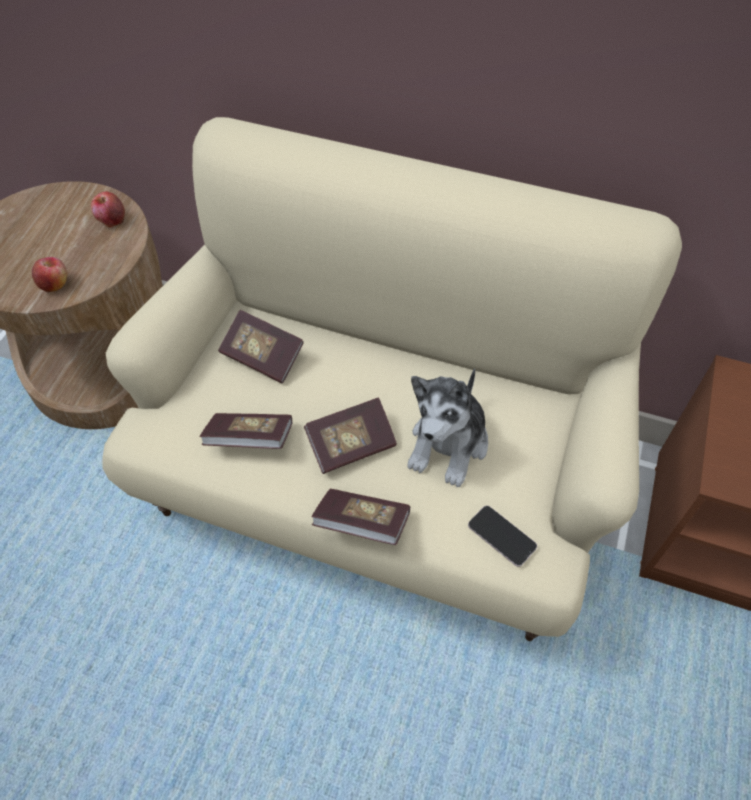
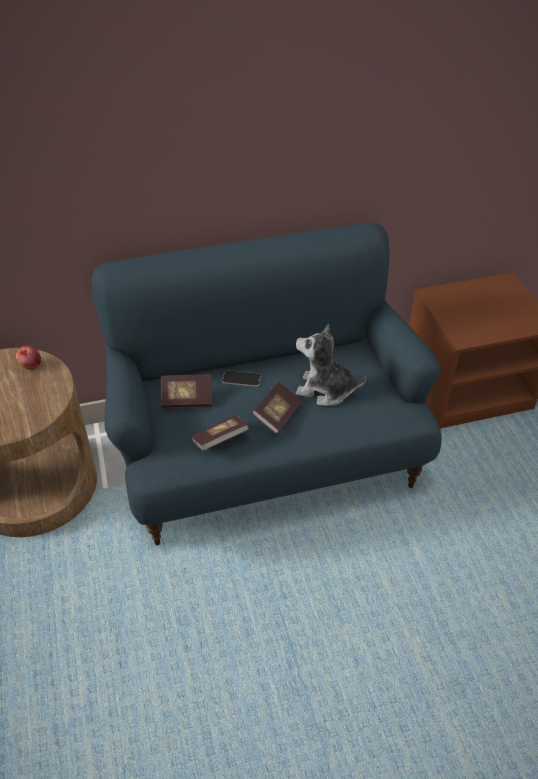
camera: 35 degrees left, 10 degrees down
apple [32,257,67,292] -> none
beige sofa [102,117,682,641] -> blue sofa [91,222,442,545]
book [311,489,410,545] -> none
plush toy [407,368,488,487] -> plush toy turned 120 degrees clockwise [296,324,367,406]
phone [468,505,537,567] -> phone moved to [222,370,261,387]

